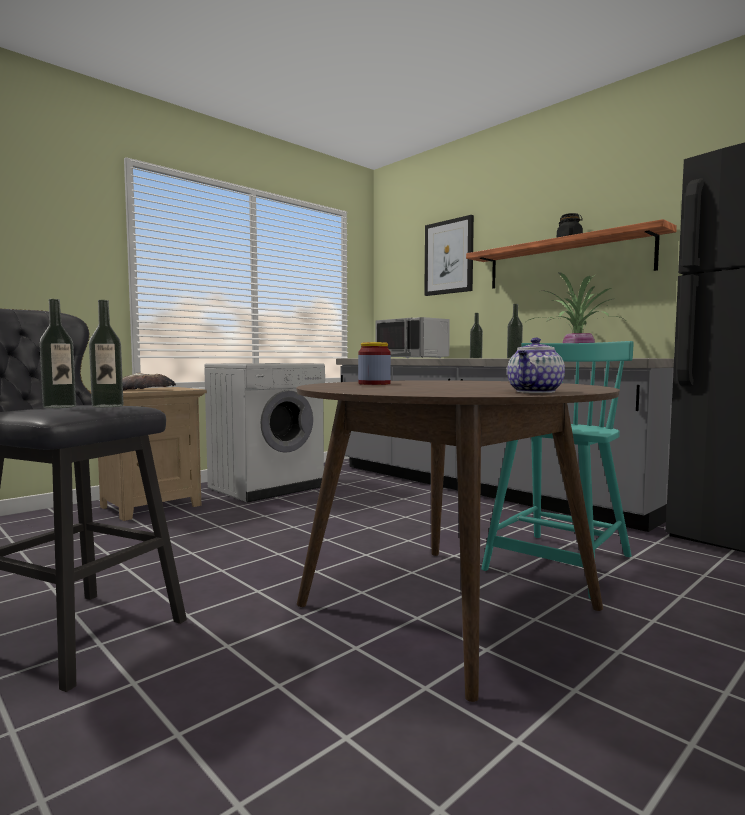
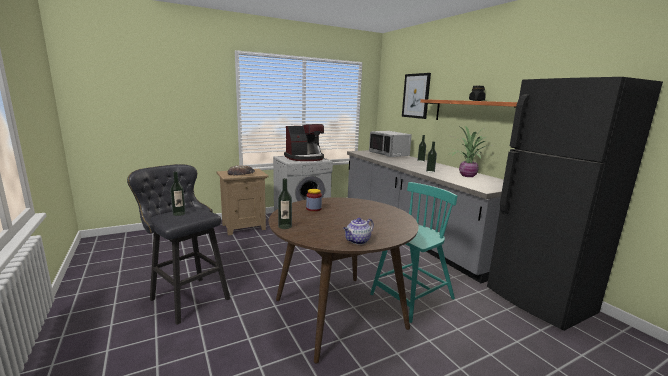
camera: 15 degrees right, 10 degrees up
bottle [89,300,123,408] -> bottle moved to [278,178,292,229]
none -> coffee machine [284,124,324,161]

